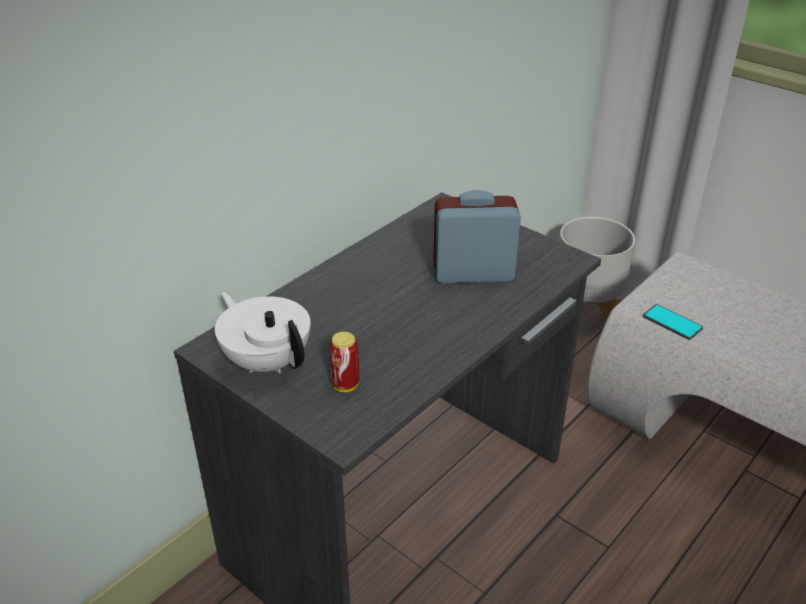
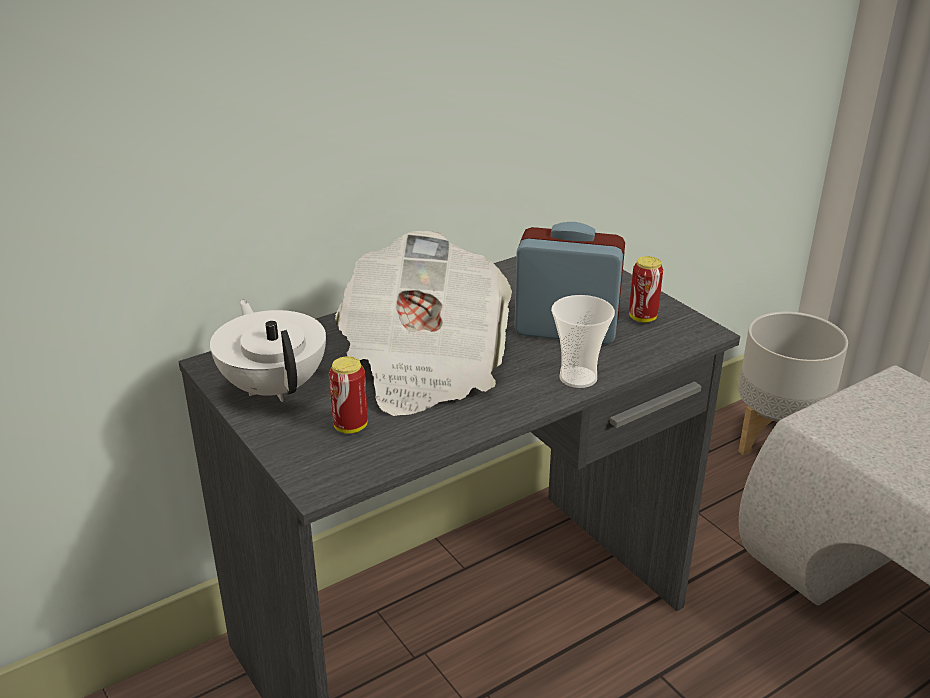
camera: 15 degrees right, 5 degrees down
phone [643,304,703,340] -> none
none -> newspaper [335,231,512,416]
none -> cup [551,295,615,388]
none -> can [629,256,663,322]

